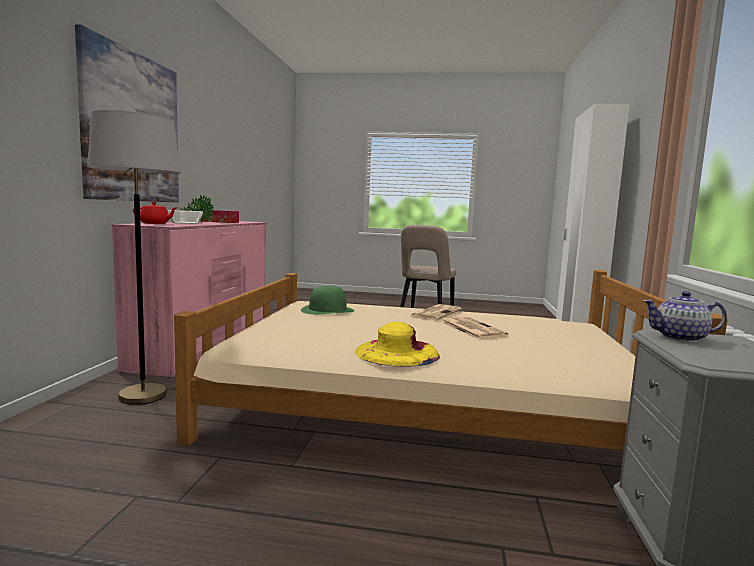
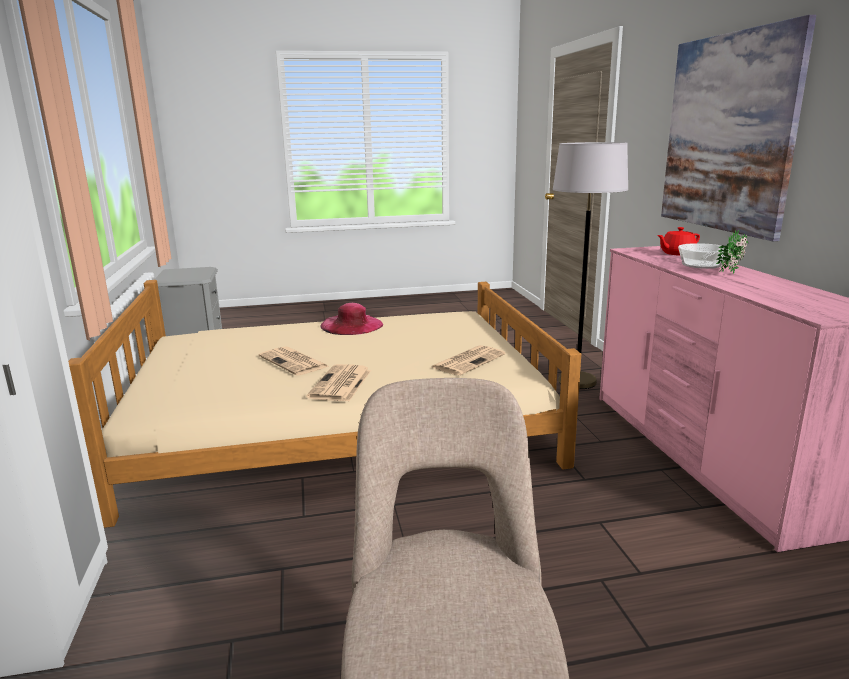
camera: 160 degrees right, 10 degrees up
tissue box [200,210,239,223] -> none
green hat [301,286,355,314] -> newspaper [432,345,505,376]
yellow hat [355,322,440,367] -> pink hat [320,303,383,335]
teapot [643,291,727,342] -> none

